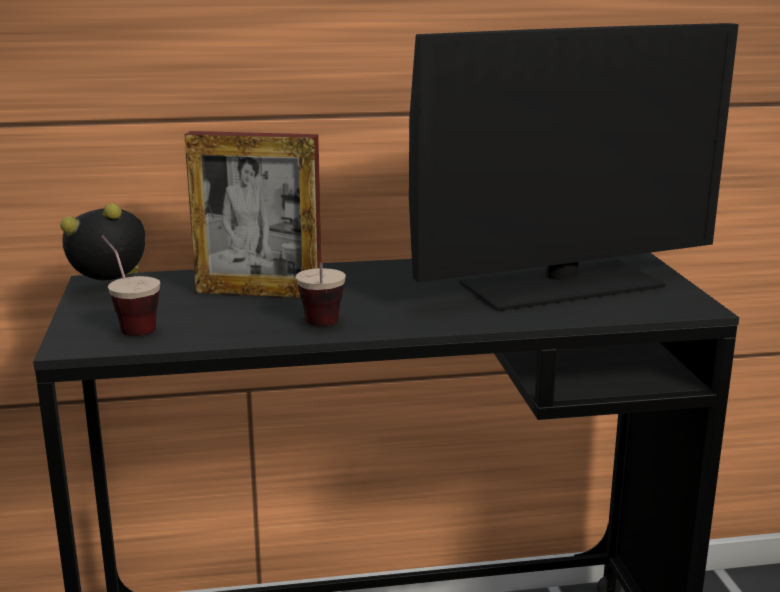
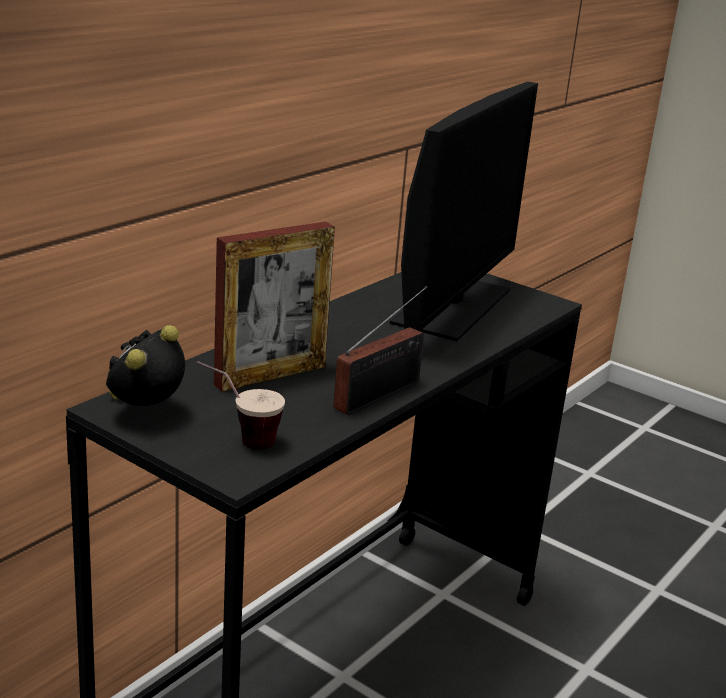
camera: 45 degrees left, 5 degrees up
cup [296,262,346,326] -> radio [334,286,428,415]

